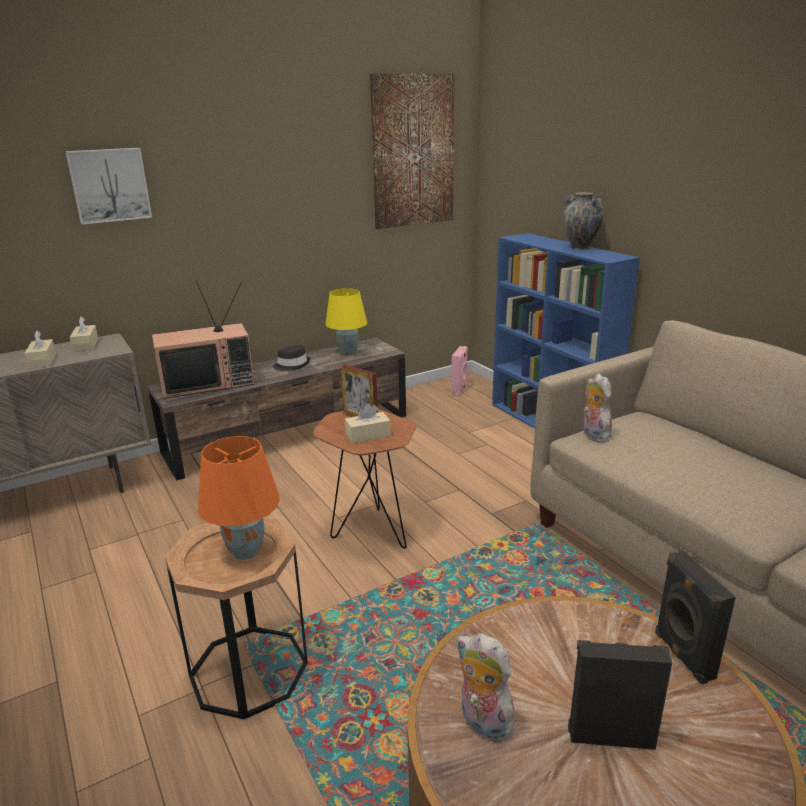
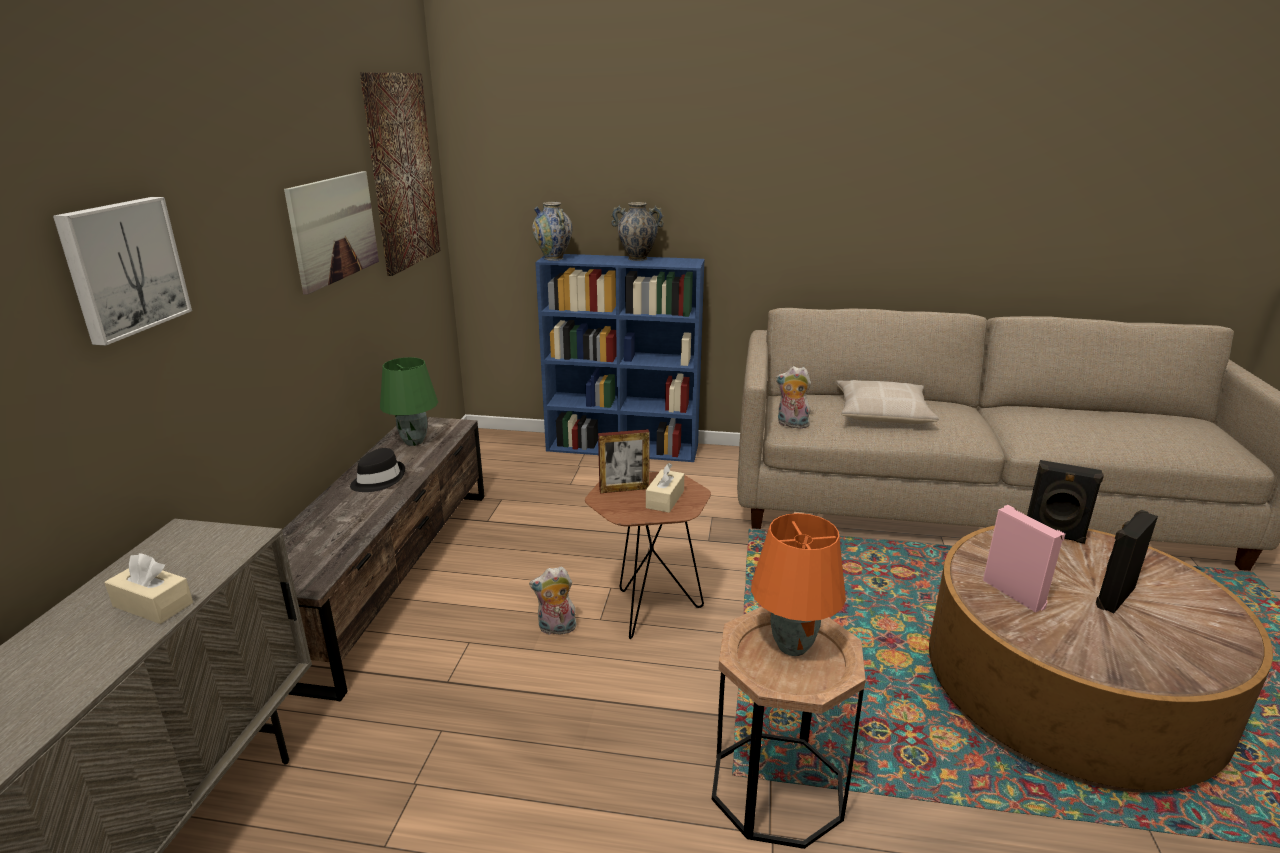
camera: 50 degrees left, 0 degrees up
beige tissue box [69,316,98,352] -> none
television [152,281,254,399] -> none
yellow table lamp [325,288,367,355] -> green table lamp [380,357,438,446]
pink speaker [451,346,468,396] -> pink speaker moved to [983,505,1065,613]
plush toy [456,633,517,743] -> plush toy moved to [529,567,577,635]
none -> picture [284,171,379,295]
none -> vase [532,202,572,261]
none -> beige pillow [836,380,939,424]

